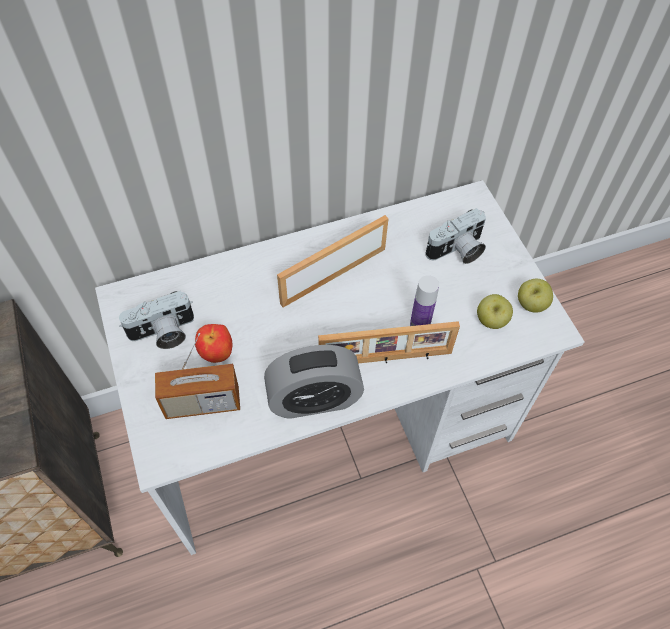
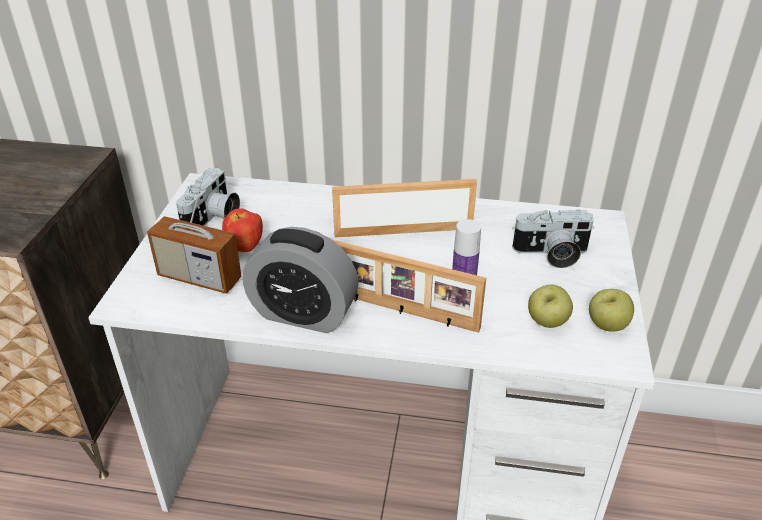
camera: 30 degrees right, 20 degrees down
camera [119,291,194,349] -> camera turned 75 degrees counterclockwise [176,168,240,226]

